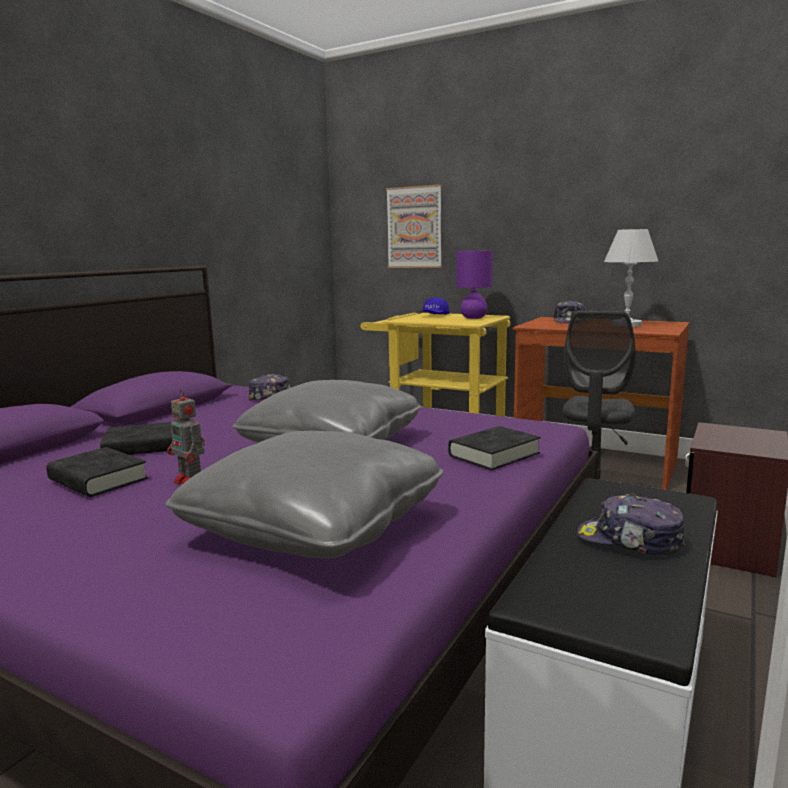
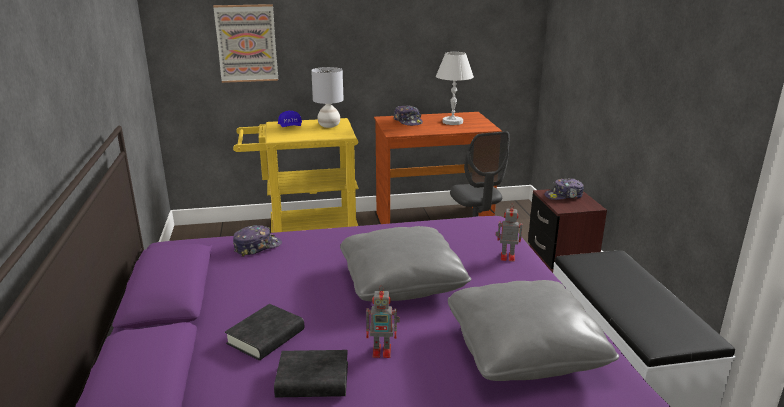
camera: 40 degrees left, 10 degrees up
black book [448,426,541,470] -> toy robot [496,205,522,262]
purple table lamp [456,250,493,319] -> grey table lamp [311,67,344,128]
cap [577,494,685,555] -> cap moved to [544,178,584,200]

